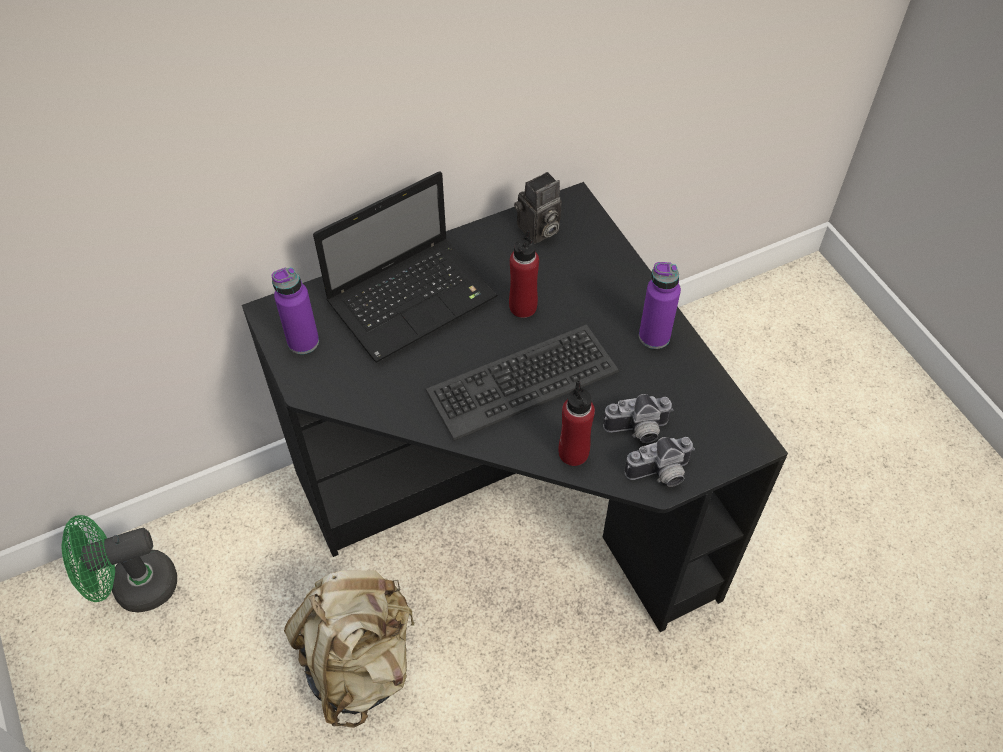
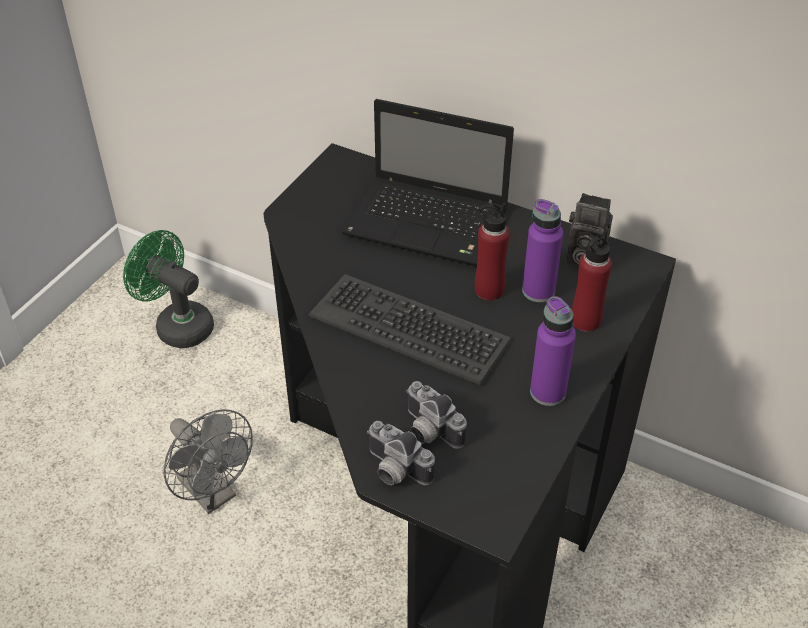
camera: 55 degrees right, 10 degrees down
purple bottle [272,267,319,354] -> purple bottle moved to [522,199,563,302]
beige backpack [284,570,415,728] -> grey fan [164,409,253,514]
red bottle [558,380,595,466] -> red bottle moved to [572,230,612,332]

